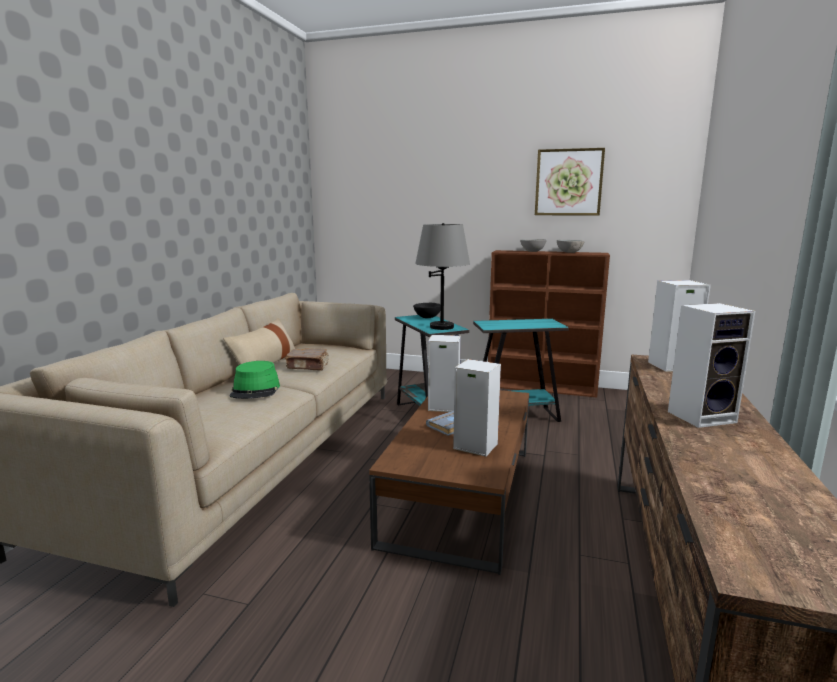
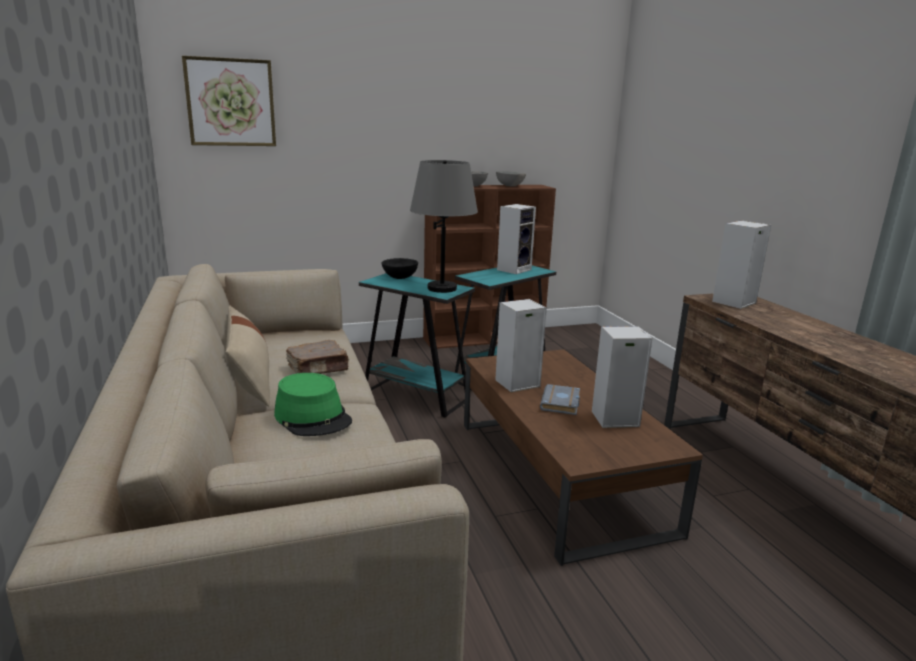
camera: 35 degrees left, 5 degrees up
picture [535,148,605,216] -> picture moved to [182,56,276,146]
speaker [668,303,755,428] -> speaker moved to [497,204,536,274]

